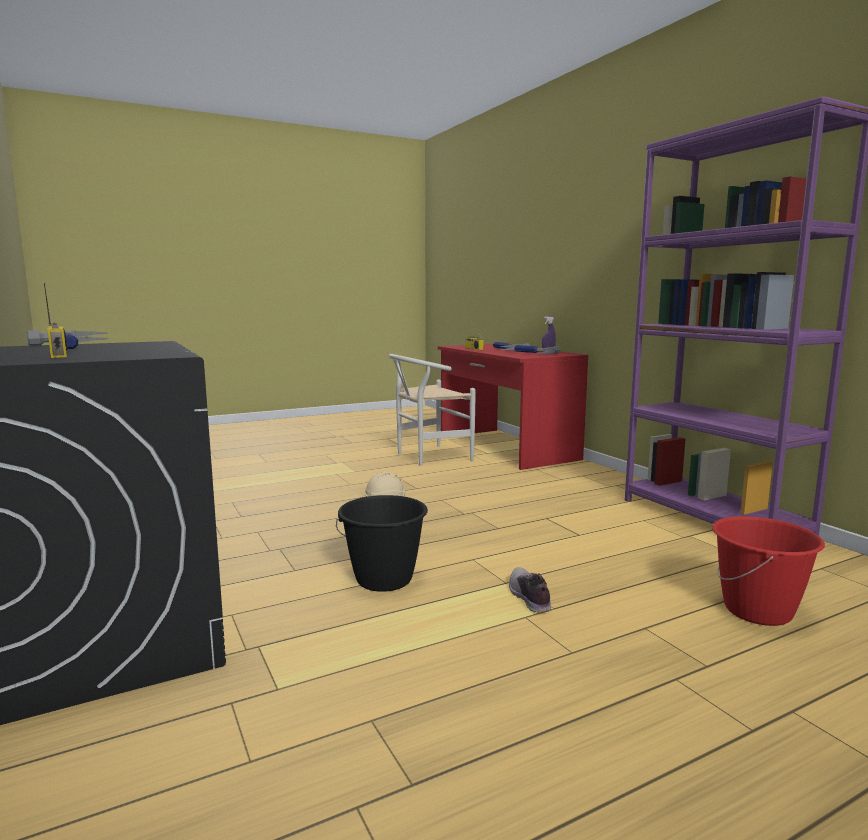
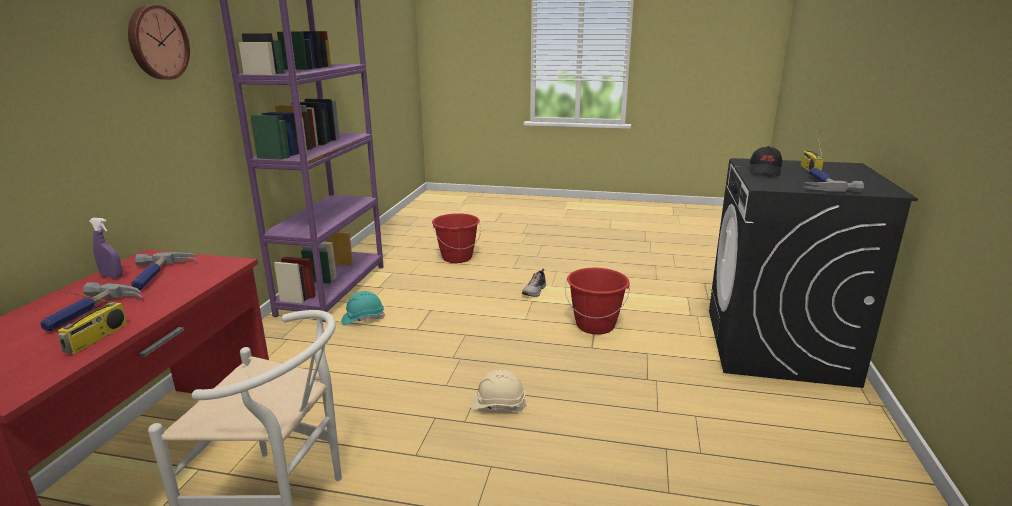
camera: 140 degrees left, 10 degrees up
black bucket [336,495,428,592] -> red bucket [565,268,630,335]
none -> wall clock [128,5,190,80]
none -> turquoise hard hat [341,291,385,325]
none -> black cap [750,146,782,176]

